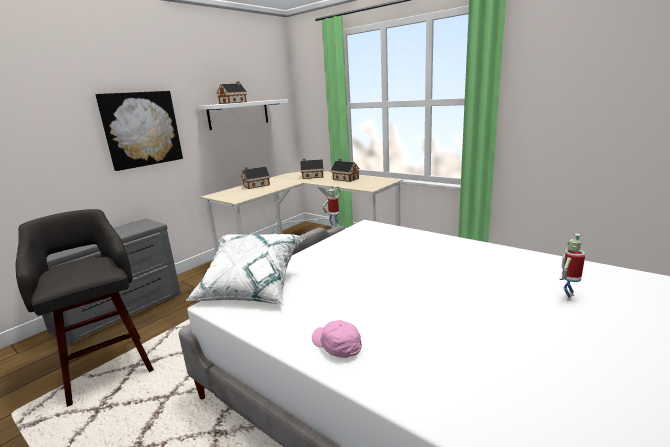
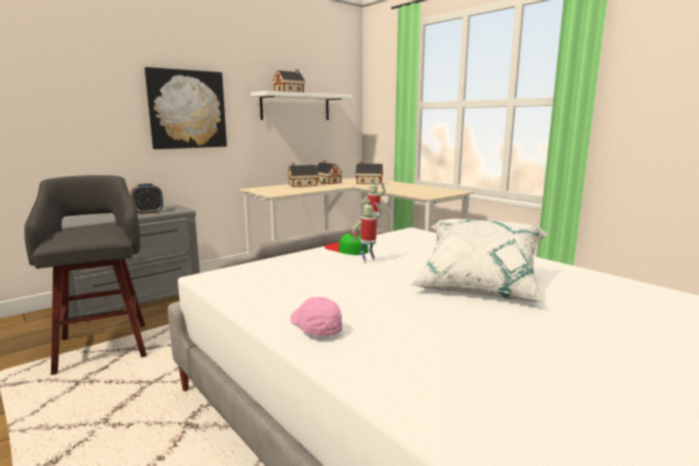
camera: 10 degrees right, 5 degrees down
white pillow [186,234,304,304] -> white pillow moved to [411,219,549,302]
toy house [331,159,360,182] -> toy house moved to [316,160,343,184]
toy robot [560,234,585,301] -> toy robot moved to [352,200,382,263]
none -> alarm clock [130,183,163,214]
none -> cap [324,232,368,255]

